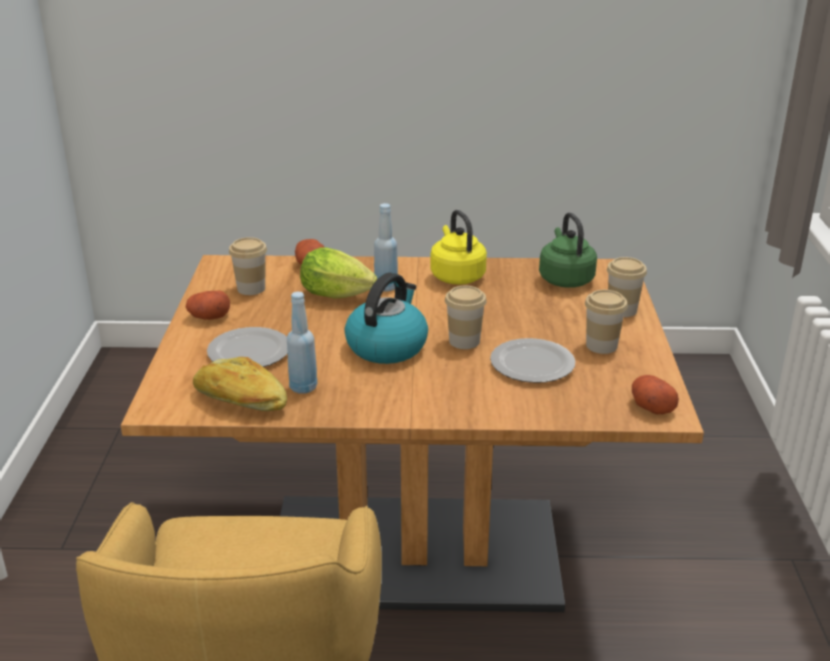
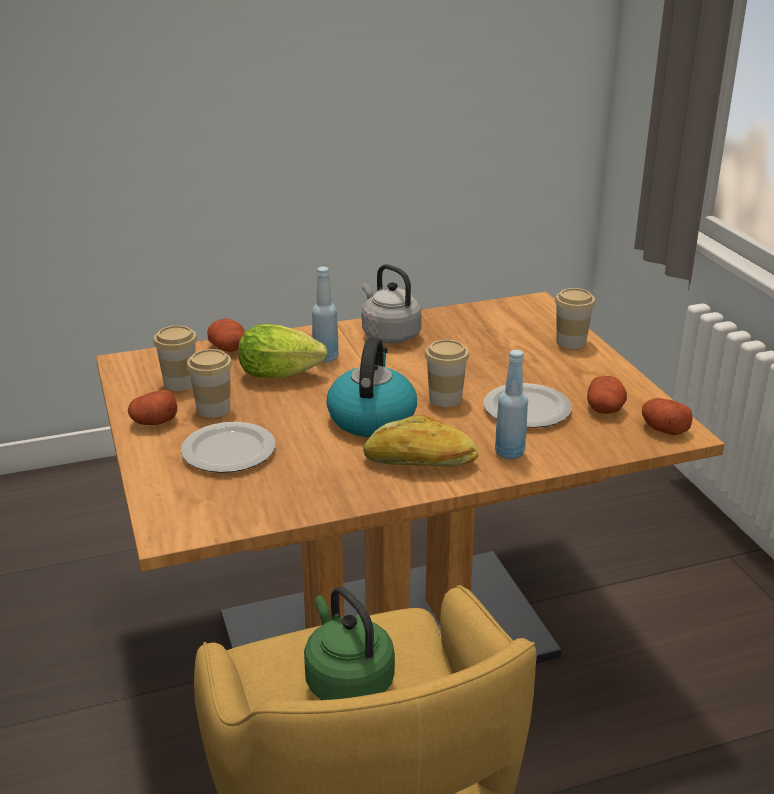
camera: 20 degrees left, 0 degrees up
bread [193,357,287,411] -> bread moved to [363,414,478,467]
blue bottle [287,292,317,394] -> blue bottle moved to [495,350,528,459]
yellow kettle [430,210,487,285] -> grey kettle [362,264,422,343]
green kettle [539,212,597,288] -> green kettle moved to [304,587,395,700]
cup [585,290,628,354] -> cup moved to [187,349,232,418]
none -> potato [587,376,627,414]

